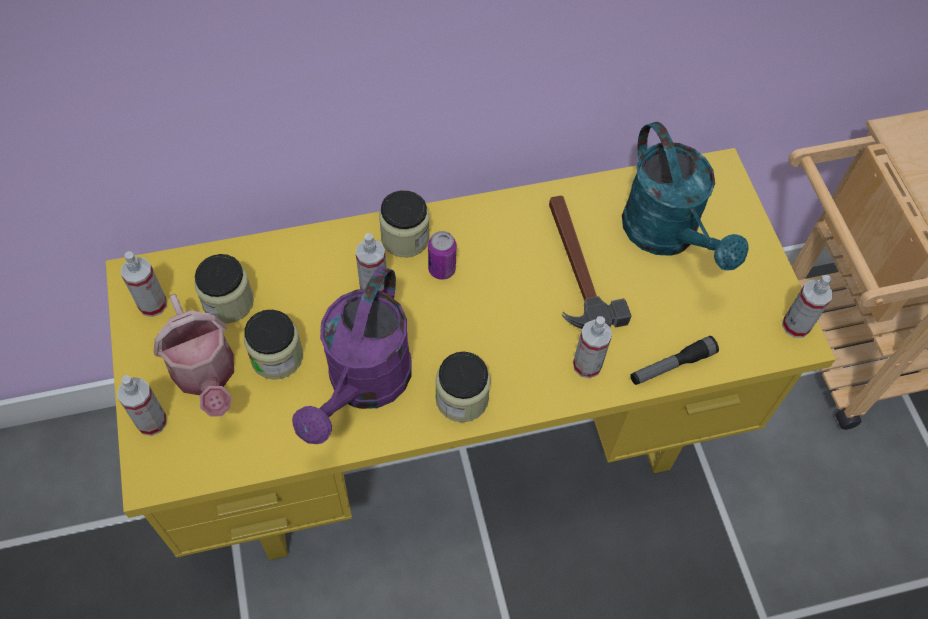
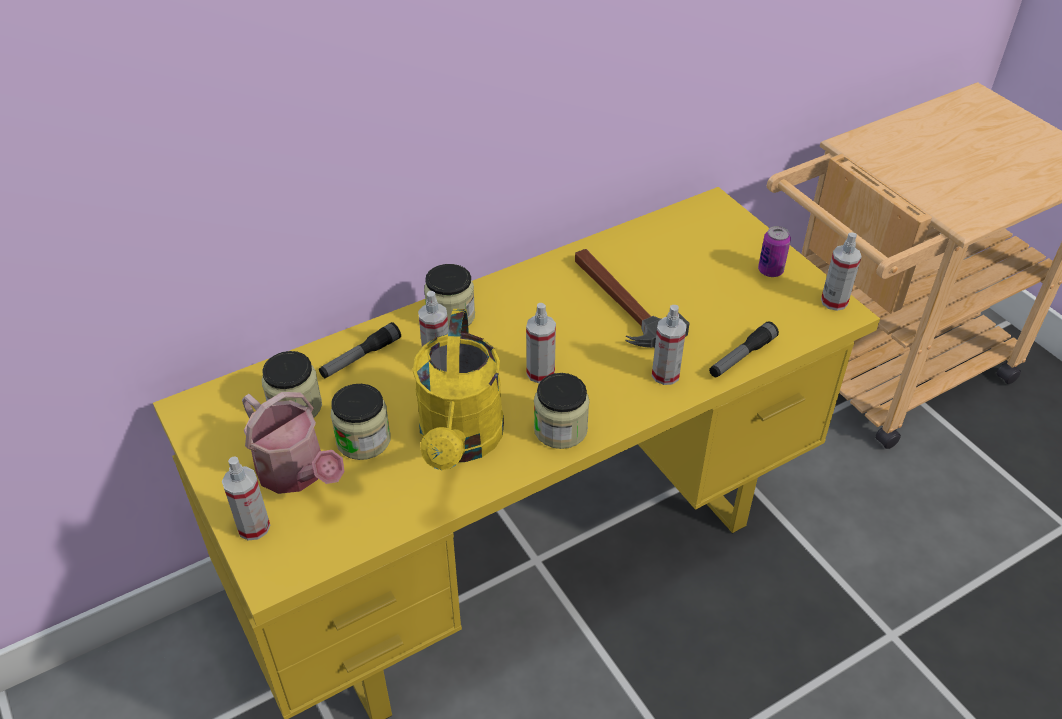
camera: 15 degrees left, 15 degrees down
spray bottle [121,251,167,317] -> spray bottle moved to [526,303,556,383]
purple watering can [292,266,412,444] -> yellow watering can [412,309,504,470]
can [428,231,456,280] -> can moved to [758,226,791,277]
turquoise watering can [622,122,749,271] -> none
none -> flashlight [319,322,401,378]

